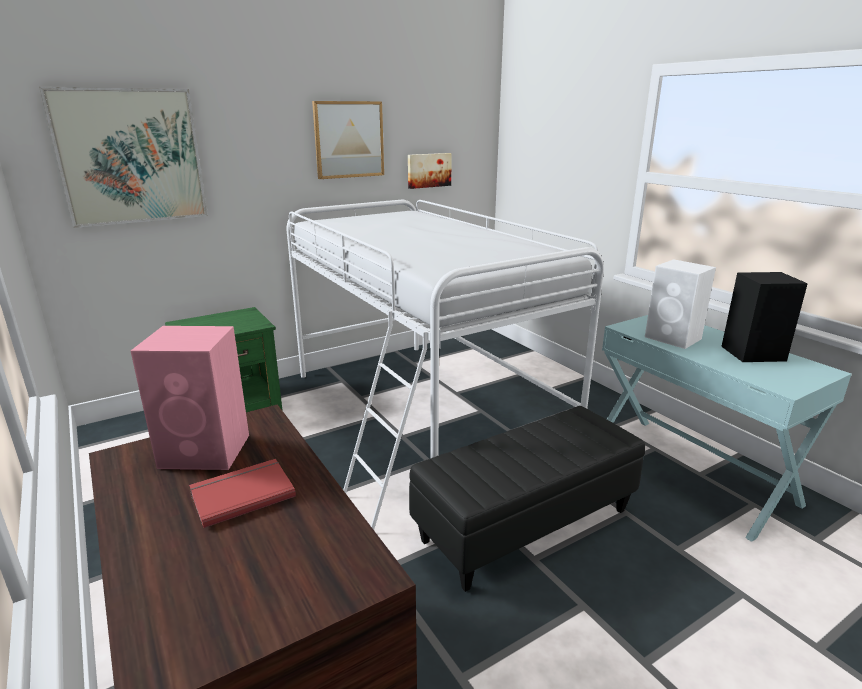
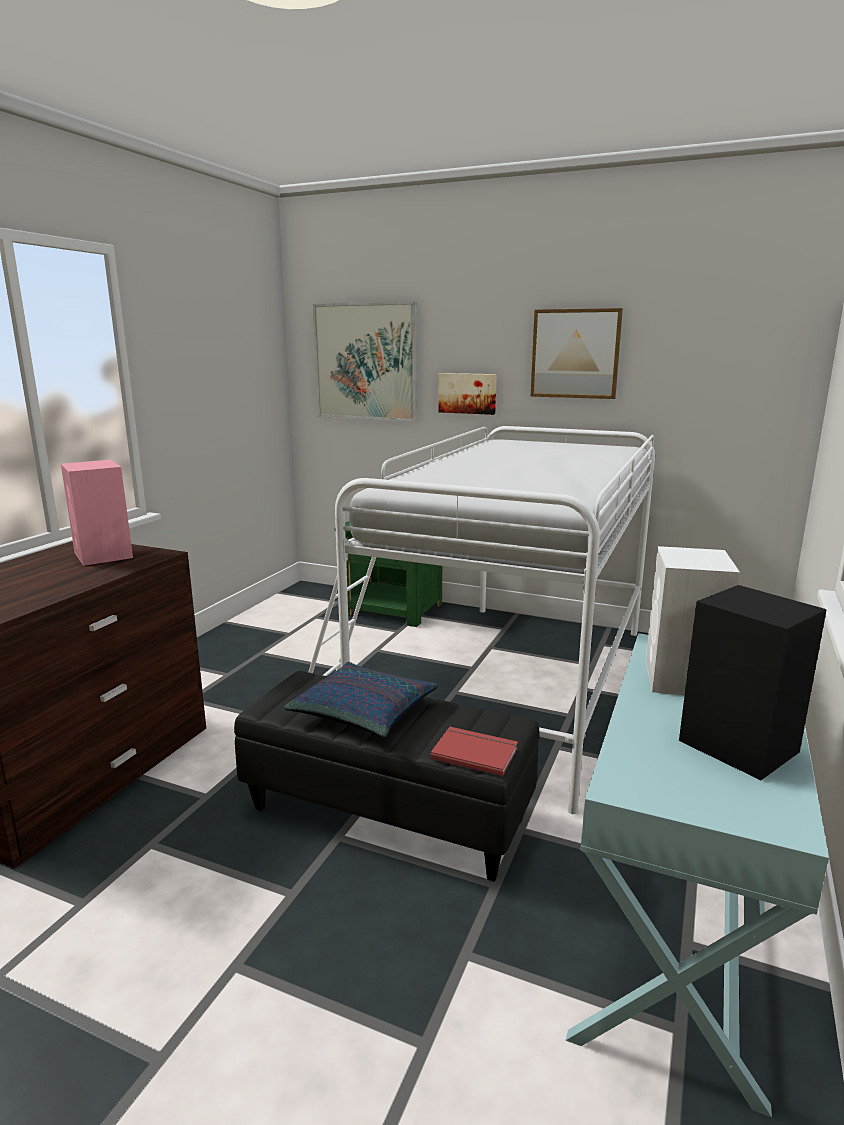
camera: 55 degrees right, 5 degrees down
red book [189,459,296,528] -> red book moved to [430,727,518,776]
picture [408,153,452,189] -> picture moved to [438,373,497,415]
none -> blue pillow [284,662,439,738]

